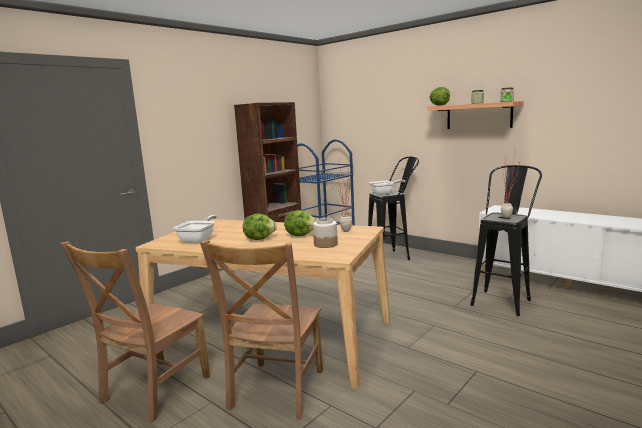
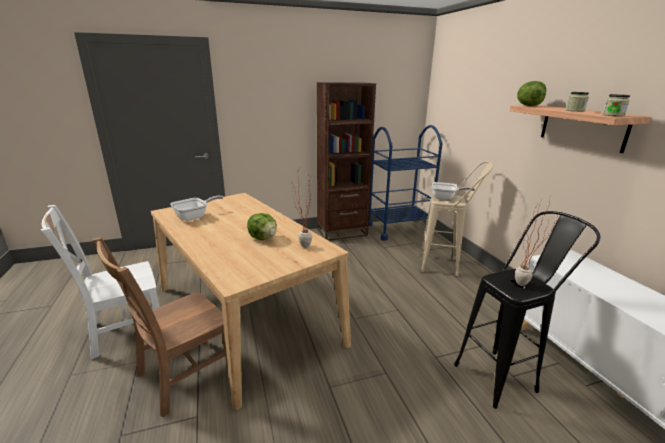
camera: 30 degrees right, 10 degrees up
brown chair [60,241,210,422] -> white chair [41,205,160,359]
lettuce [243,213,277,240] -> none
jar [313,218,338,248] -> none
black stool [368,156,419,260] -> beige stool [421,161,493,276]

